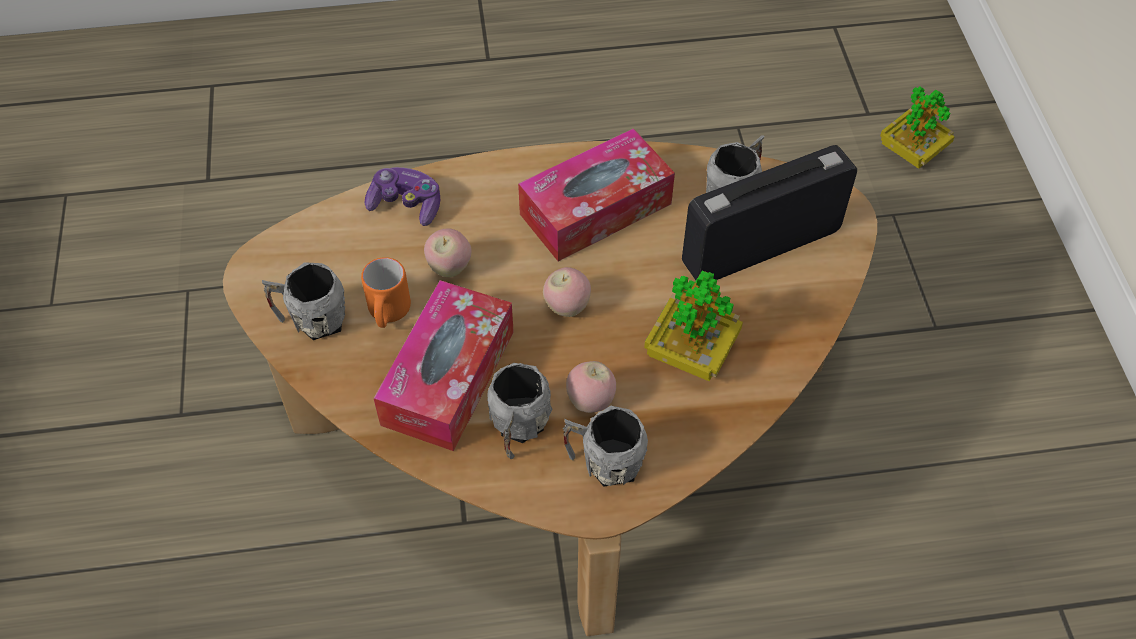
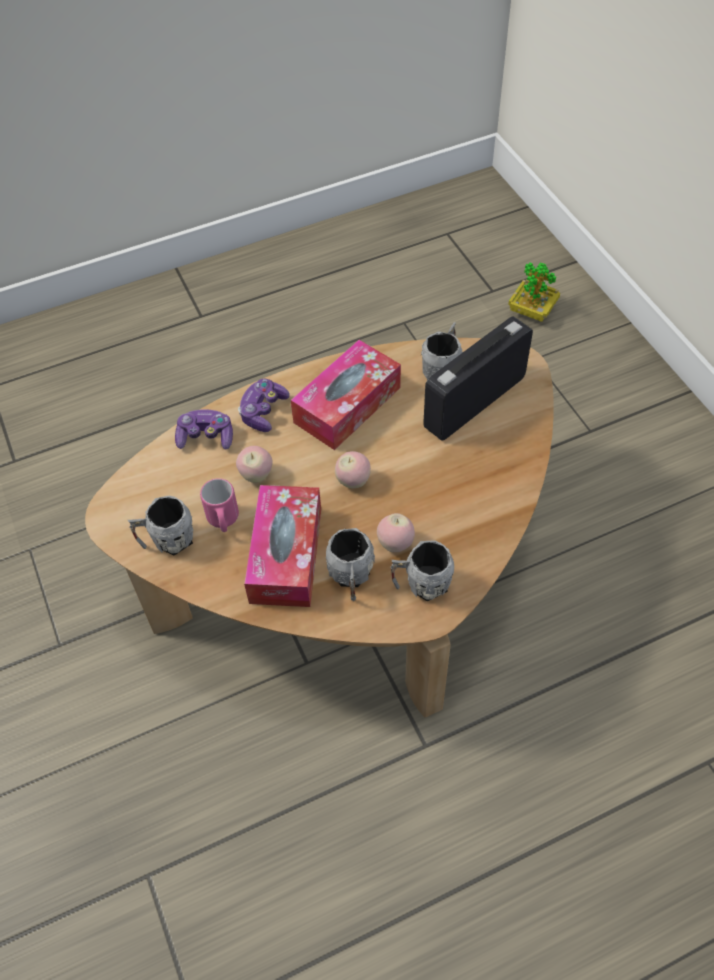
camera: 15 degrees left, 0 degrees up
orange mug [361,257,411,328] -> pink mug [200,478,239,532]
potted plant [644,271,743,382] -> none
none -> game controller [238,379,290,432]

